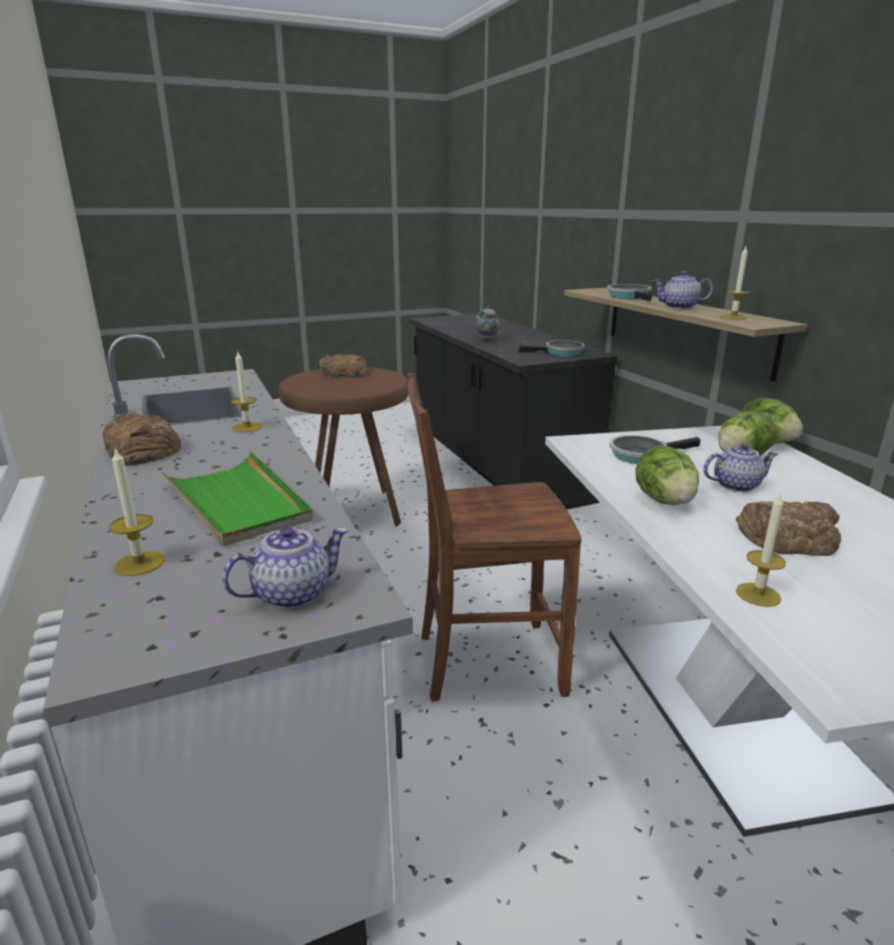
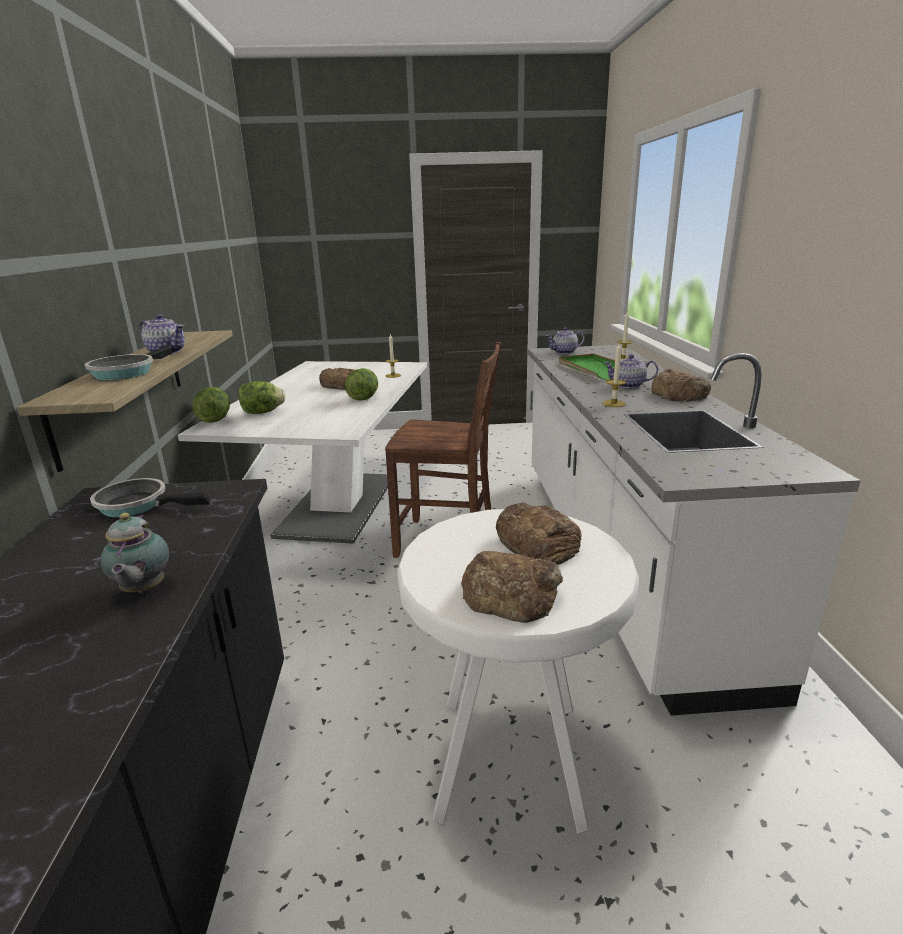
camera: 160 degrees left, 0 degrees up
brown stool [279,367,409,527] -> white stool [397,509,639,833]
frying pan [610,435,700,464] -> none
teapot [703,443,778,492] -> teapot moved to [604,354,658,388]
candle [720,247,750,319] -> none
none -> bread [496,502,582,565]

